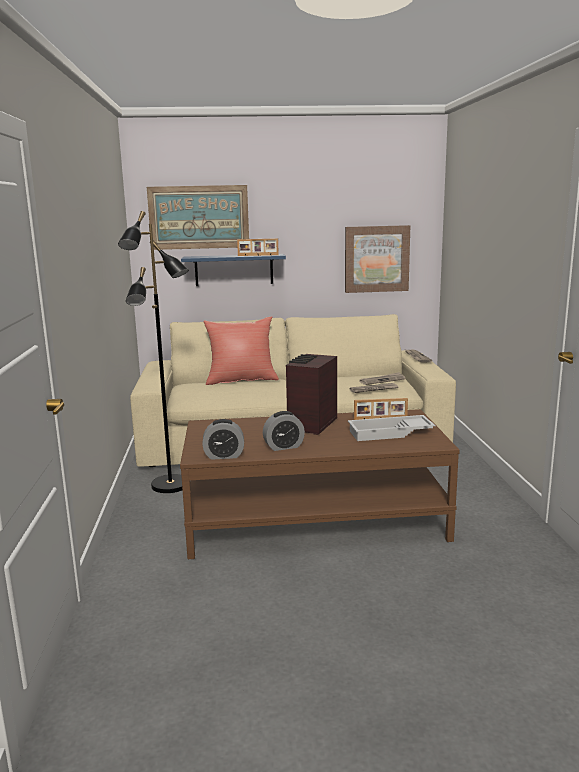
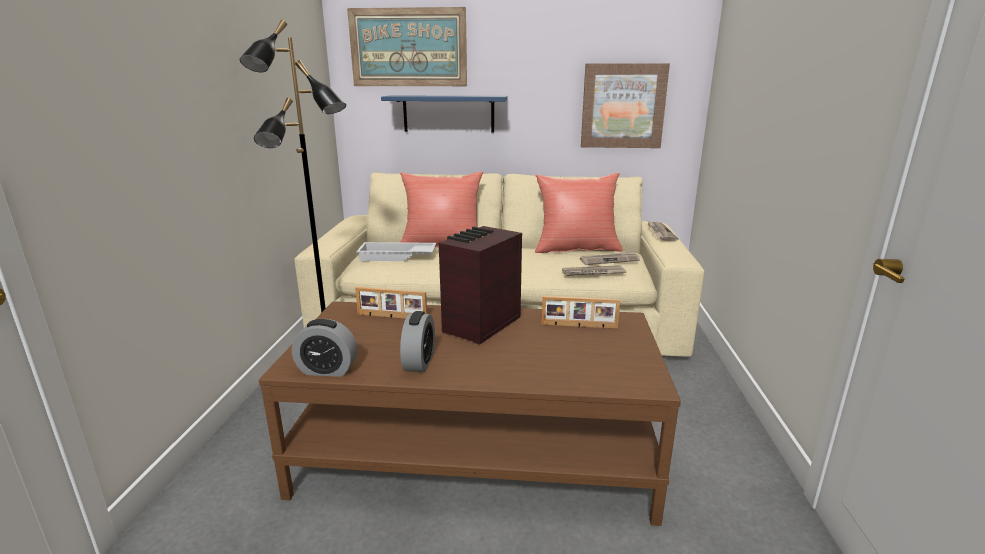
camera: 10 degrees right, 5 degrees up
picture frame [237,238,279,256] -> picture frame moved to [355,287,427,319]
alarm clock [263,411,305,451] -> alarm clock turned 75 degrees counterclockwise [400,311,435,372]
white tray [348,415,435,441] -> white tray moved to [356,242,436,261]
none -> red pillow [535,173,623,253]

